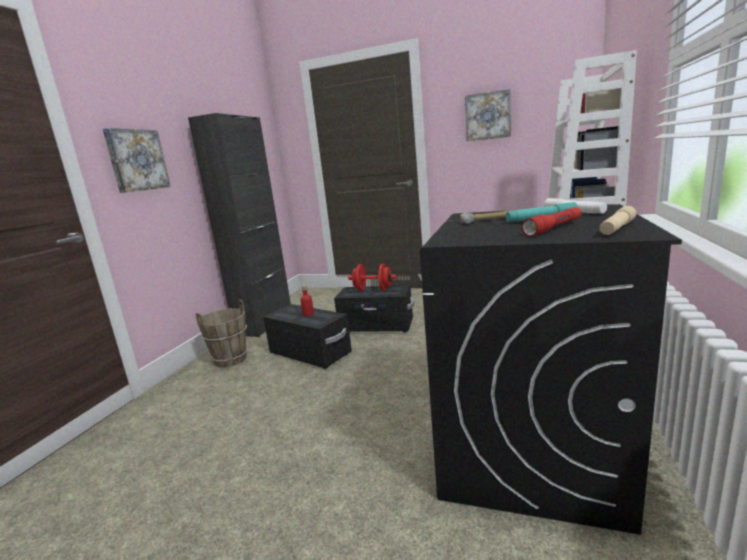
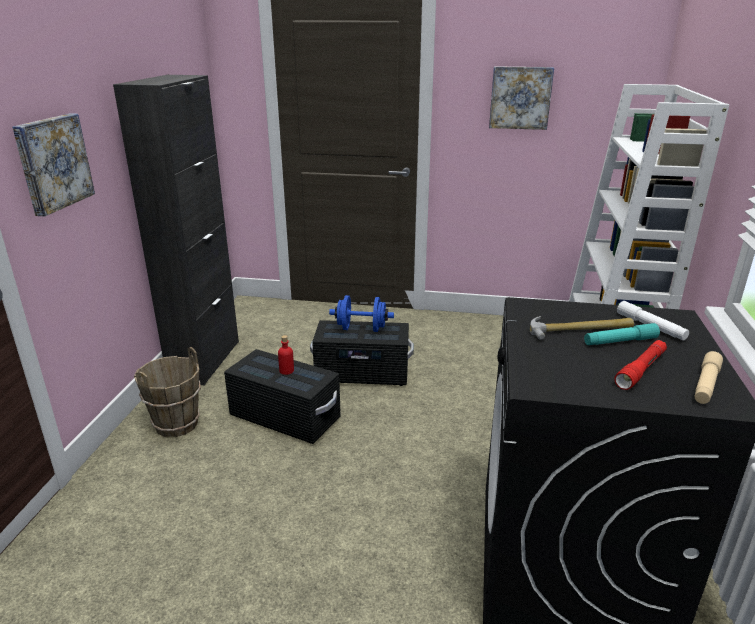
camera: 10 degrees left, 10 degrees up
red dumbbell [348,264,397,291] -> blue dumbbell [329,295,394,332]

